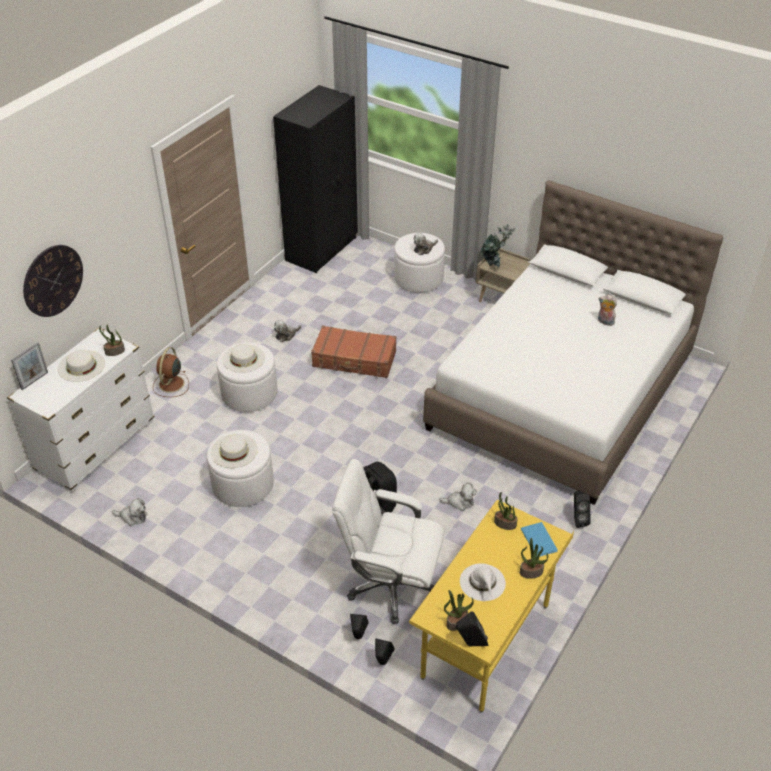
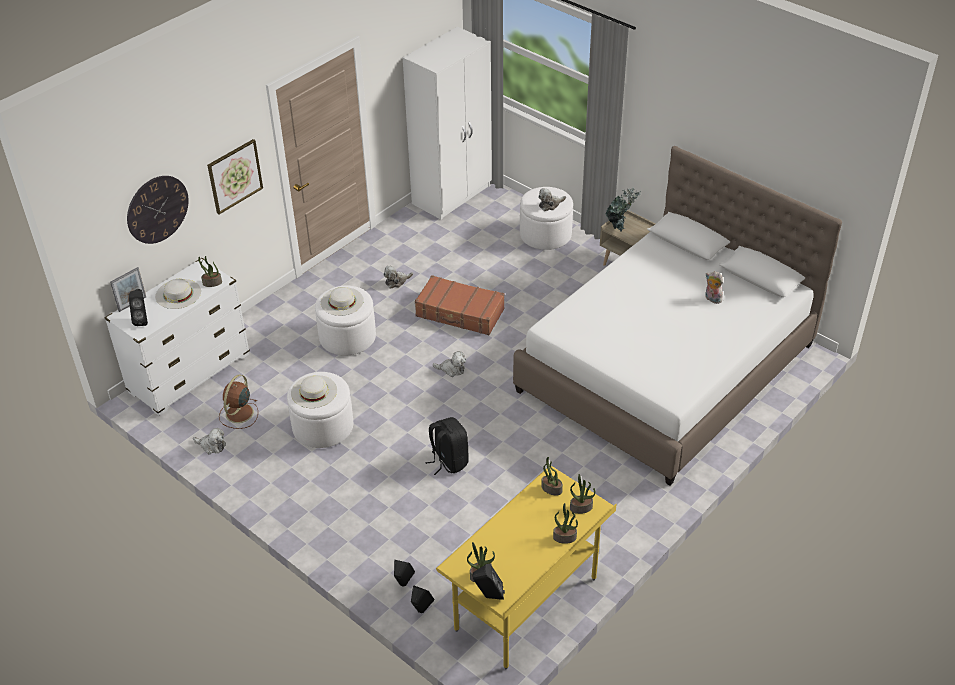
camera: 10 degrees right, 0 degrees up
brown fan [153,347,189,397] -> brown fan moved to [219,375,258,429]
black wardrobe [273,85,358,273] -> white wardrobe [403,27,492,220]
white office chair [332,459,444,624] -> none
plush toy [439,482,477,511] -> plush toy moved to [433,351,466,377]
white hat [460,563,506,601] -> none
blue book [521,522,558,557] -> potted plant [570,474,595,514]
black speaker [574,491,591,528] -> black speaker moved to [129,289,148,326]
none -> picture [207,139,263,214]

